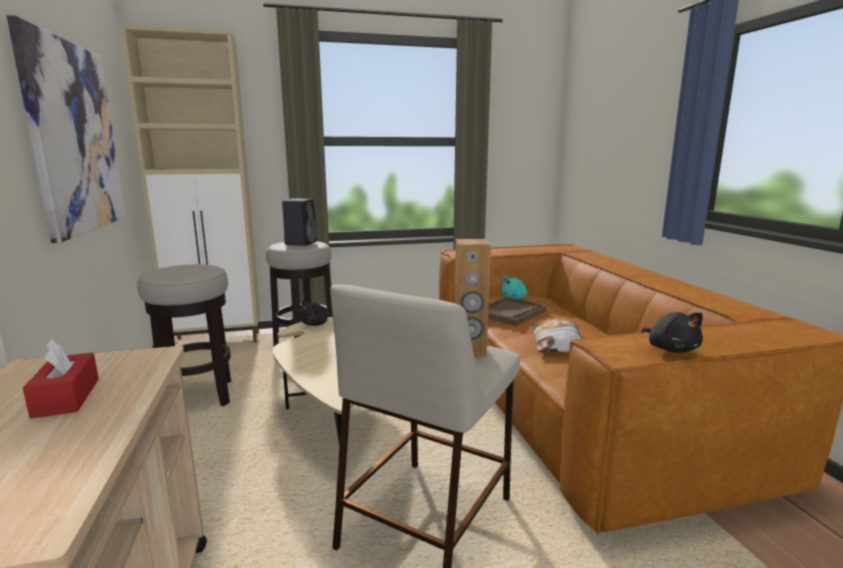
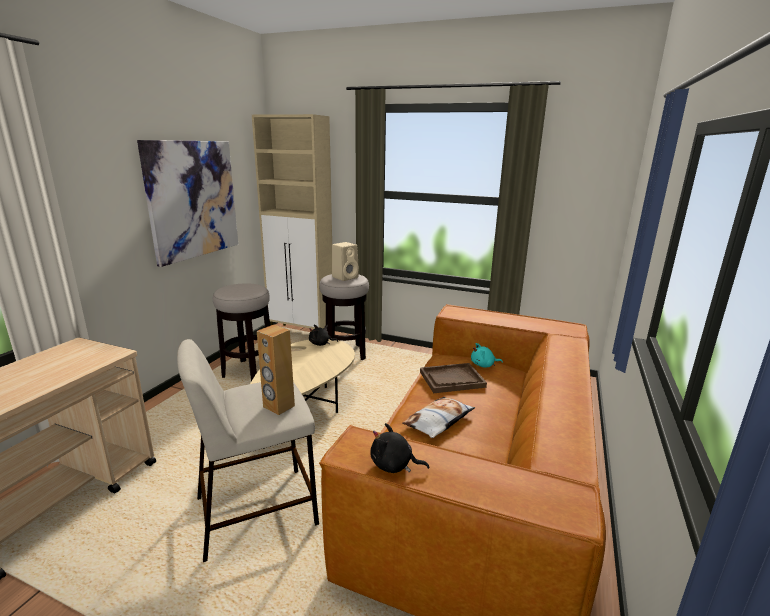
camera: 35 degrees right, 5 degrees up
red tissue box [23,339,99,418] -> none
black speaker [282,198,317,246] -> beige speaker [332,242,359,281]
black plush toy [641,312,703,353] -> black plush toy turned 90 degrees clockwise [370,423,429,473]

